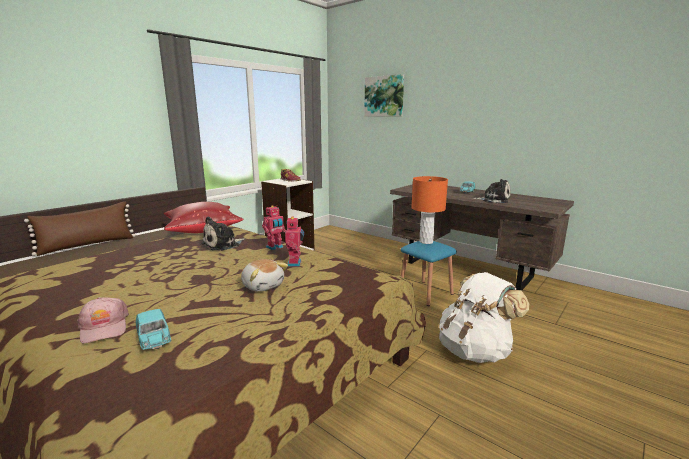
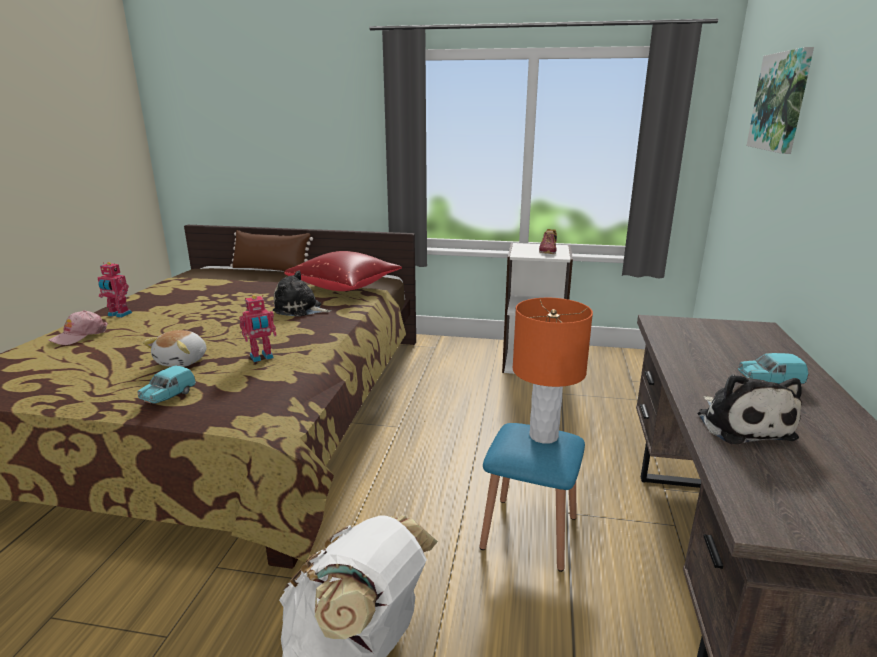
camera: 60 degrees right, 5 degrees up
turquoise toy car [136,309,171,350] -> turquoise toy car moved to [138,366,196,404]
toy robot [262,205,286,250] -> toy robot moved to [97,262,132,318]

